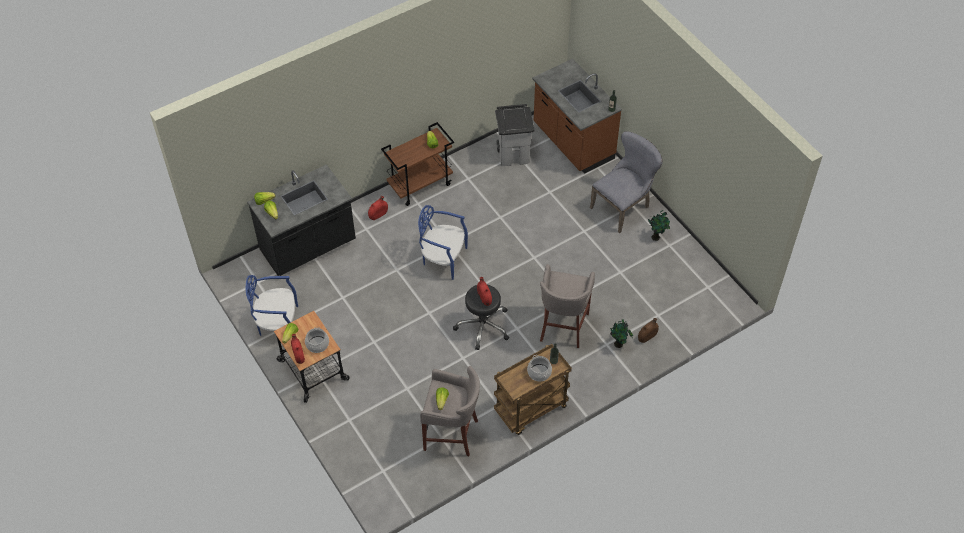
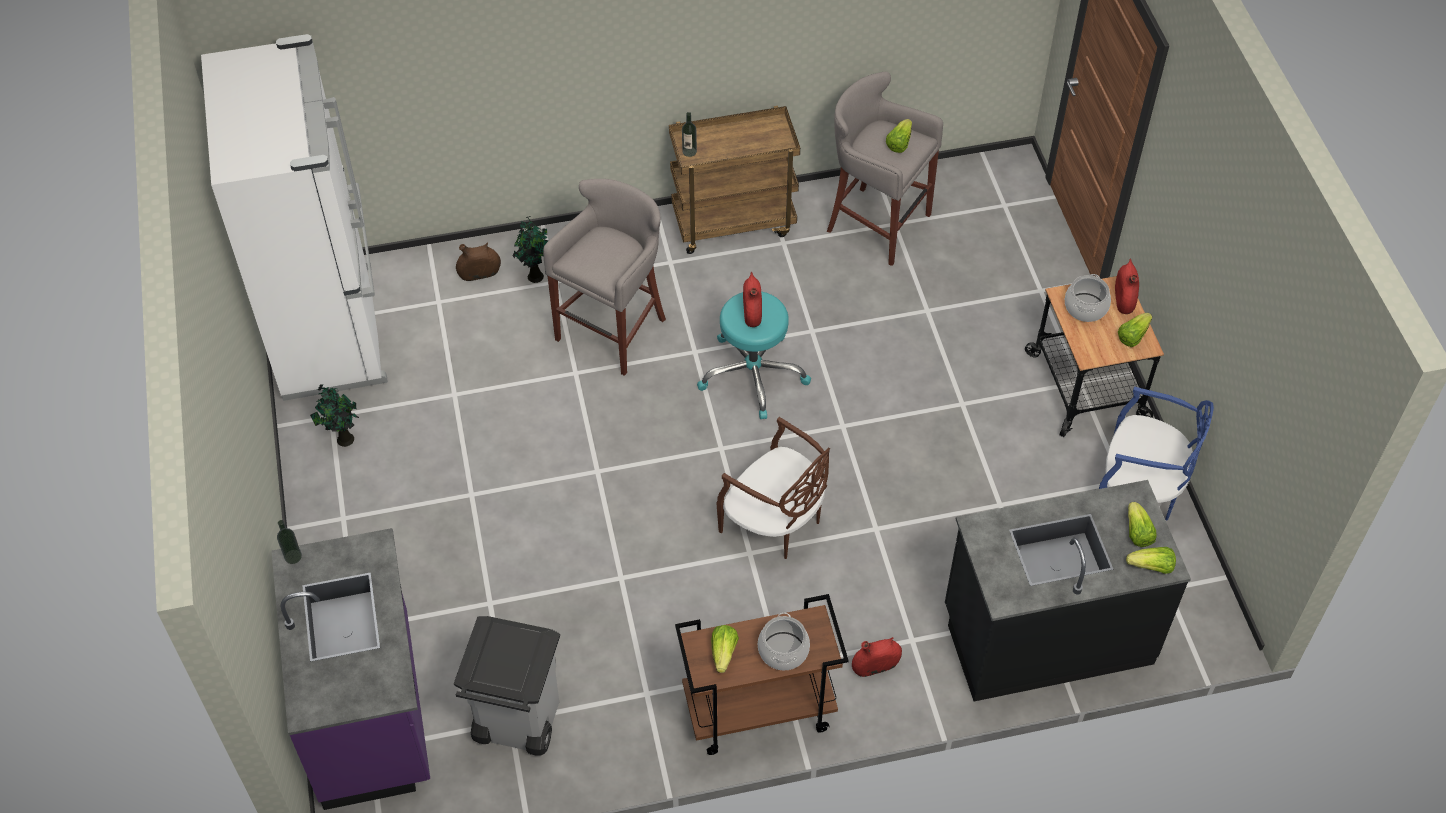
camera: 160 degrees left, 0 degrees up
blue chair [418,205,468,280] -> brown chair [716,417,830,559]
black stool [453,285,509,350] -> turquoise stool [697,291,811,419]
cooking pot [527,355,552,381] -> cooking pot moved to [758,613,810,671]
brown counter [532,59,622,174] -> purple counter [271,528,430,810]
grey chair [590,131,663,233] -> none
none -> white fridge [201,34,388,401]

